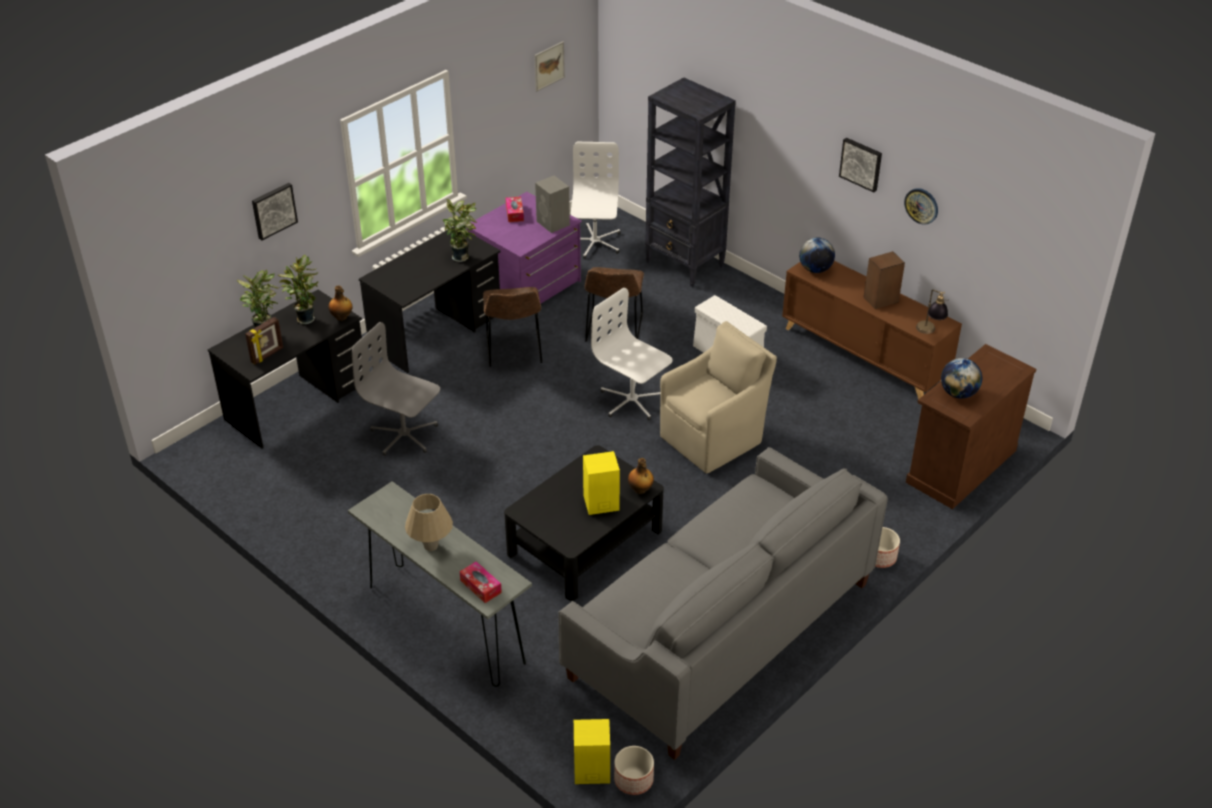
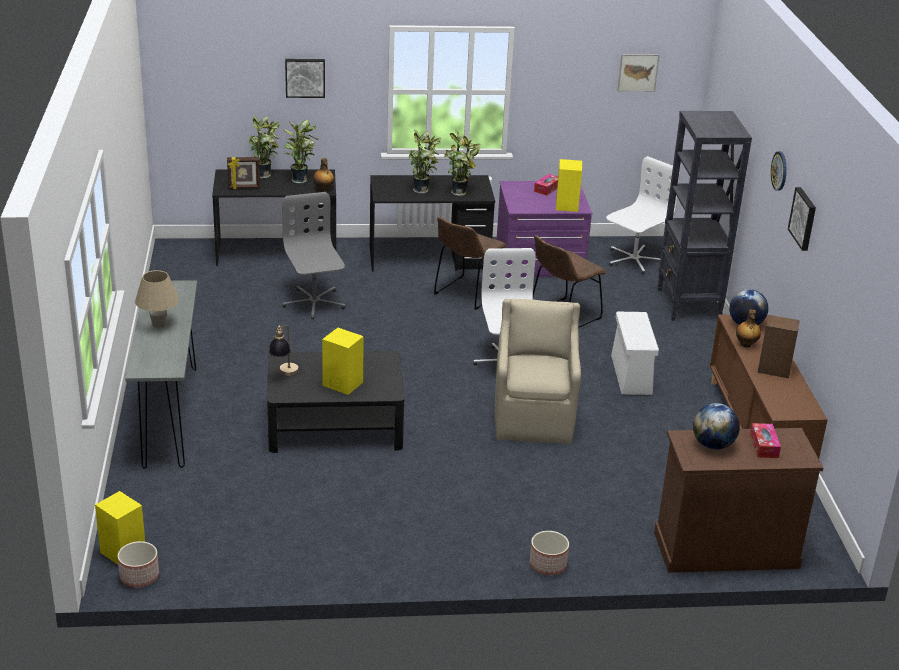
camera: 40 degrees right, 10 degrees down
tissue box [460,562,502,603] -> tissue box moved to [750,423,781,458]
grey speaker [535,176,570,233] -> yellow speaker [556,159,582,212]
grey sofa [558,447,888,760] -> none
bottle [628,458,654,494] -> bottle moved to [736,310,761,347]
beige armchair [660,321,777,474] -> beige armchair turned 90 degrees counterclockwise [495,299,581,444]
wall clock [904,188,938,225] -> wall clock moved to [771,152,787,191]
table lamp [916,290,948,334] -> table lamp moved to [269,325,299,376]
none -> potted plant [409,128,441,194]

